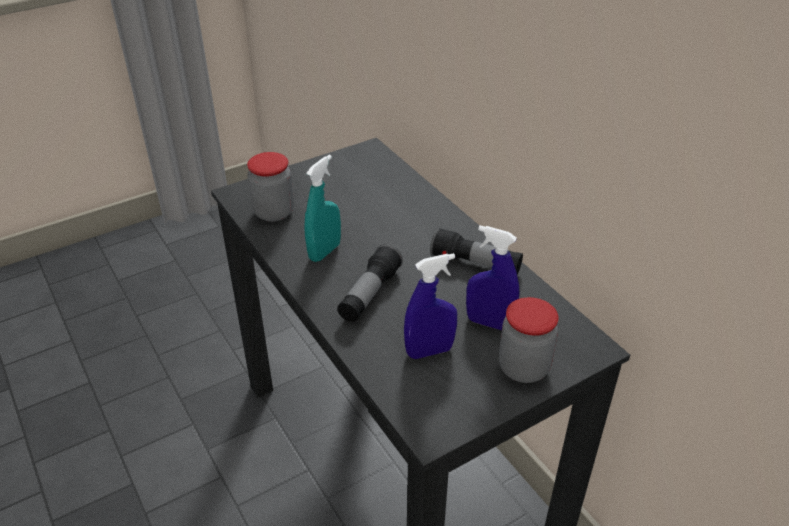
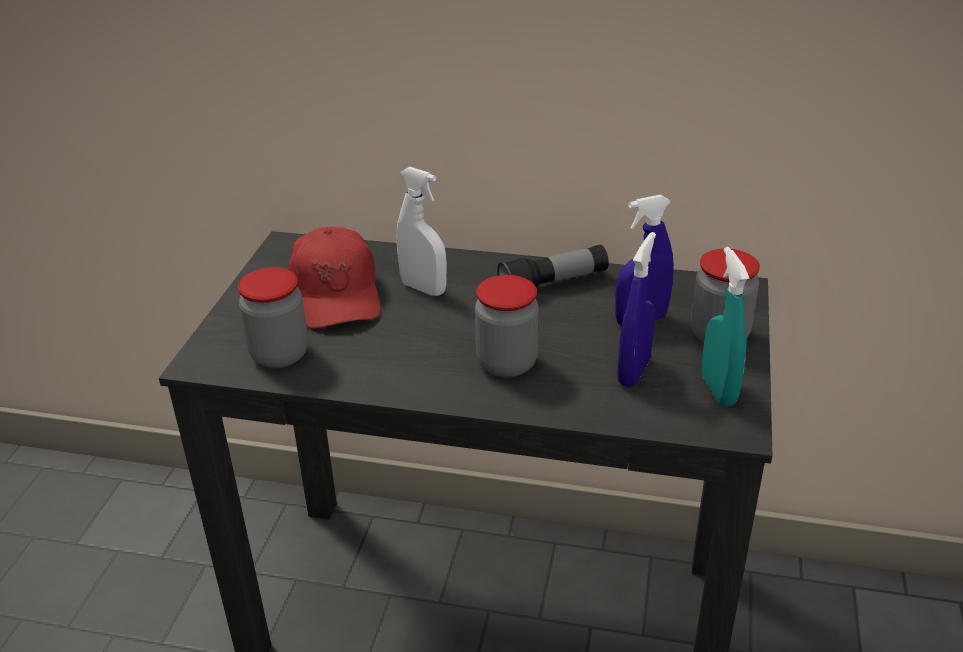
camera: 45 degrees left, 5 degrees down
turquoise spray bottle [304,155,341,262] -> turquoise spray bottle moved to [702,247,750,406]
flashlight [337,244,403,322] -> jar [475,275,539,378]
none -> red cap [288,227,381,329]
none -> white spray bottle [397,167,447,296]

